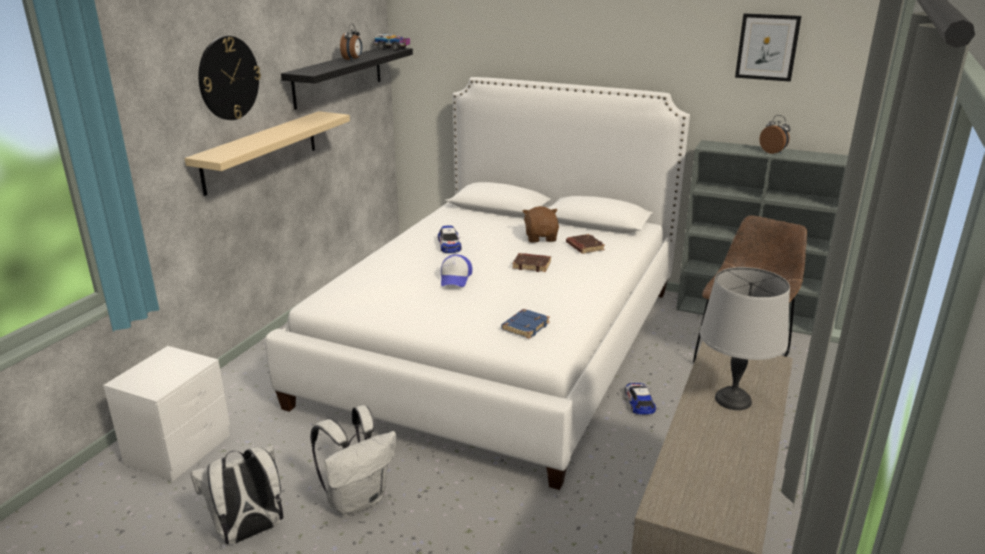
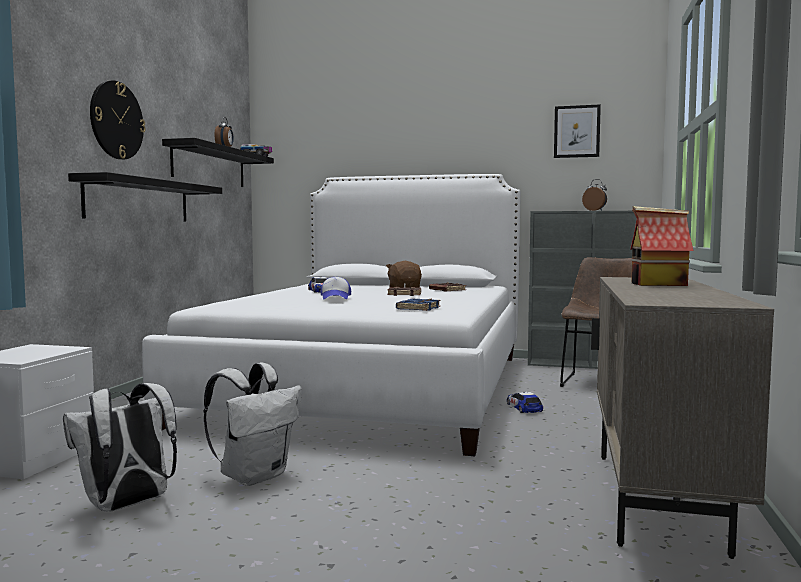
camera: 10 degrees left, 20 degrees down
beige shelf [185,111,350,196] -> black shelf [68,172,222,222]
grey table lamp [700,267,790,410] -> toy house [630,206,694,286]

